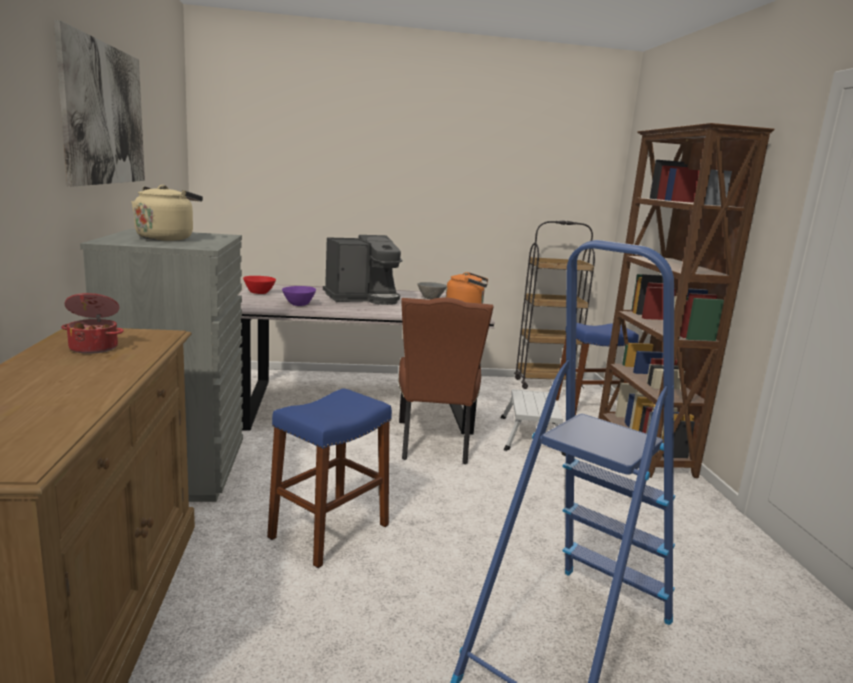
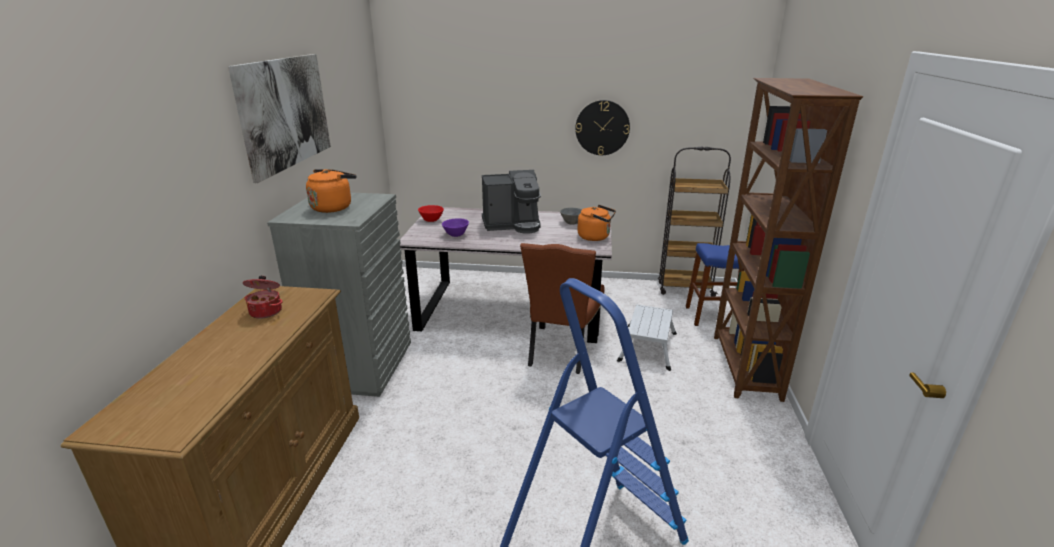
camera: 15 degrees right, 10 degrees up
beige kettle [131,185,203,241] -> orange kettle [306,169,356,213]
blue stool [267,388,392,568] -> none
none -> wall clock [575,100,630,155]

